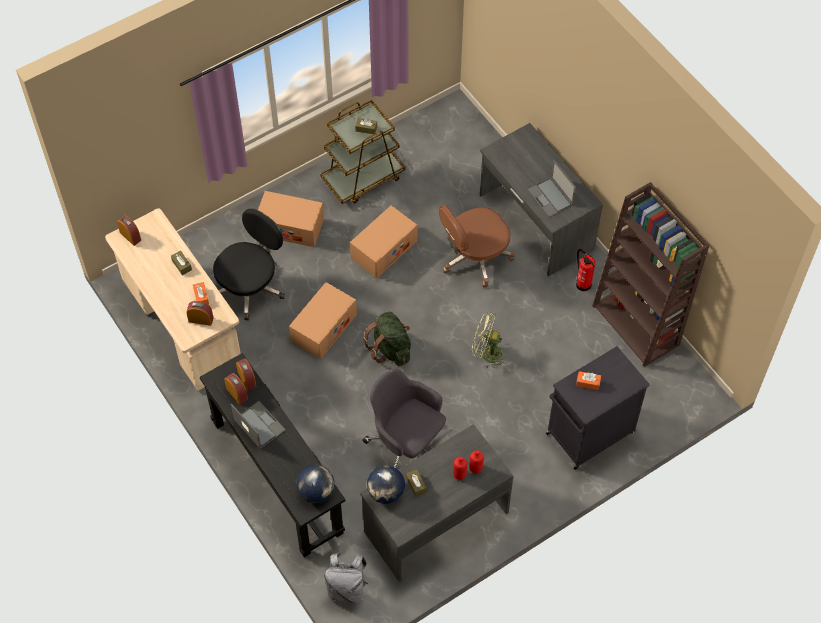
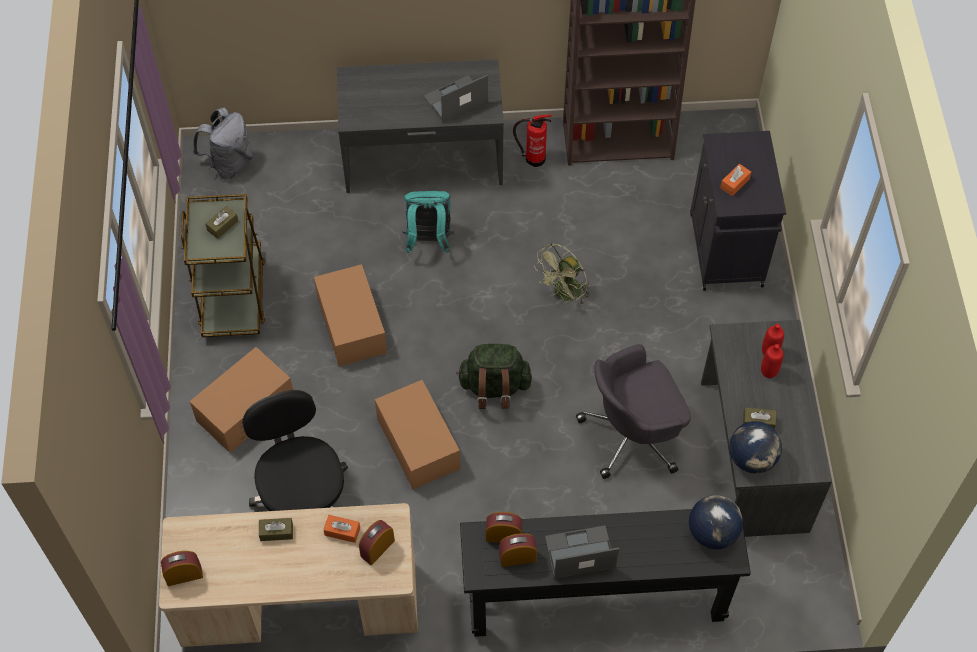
camera: 60 degrees left, 0 degrees up
grey backpack [324,553,368,603] -> grey backpack moved to [193,107,253,180]
brown office chair [439,205,515,287] -> turquoise backpack [402,191,454,253]
laptop [527,160,576,217] -> laptop turned 150 degrees clockwise [424,75,488,123]

